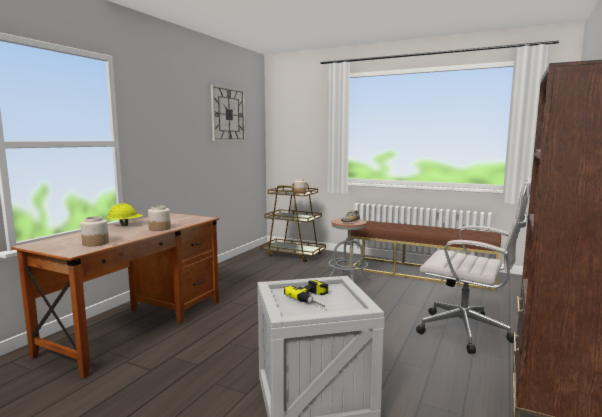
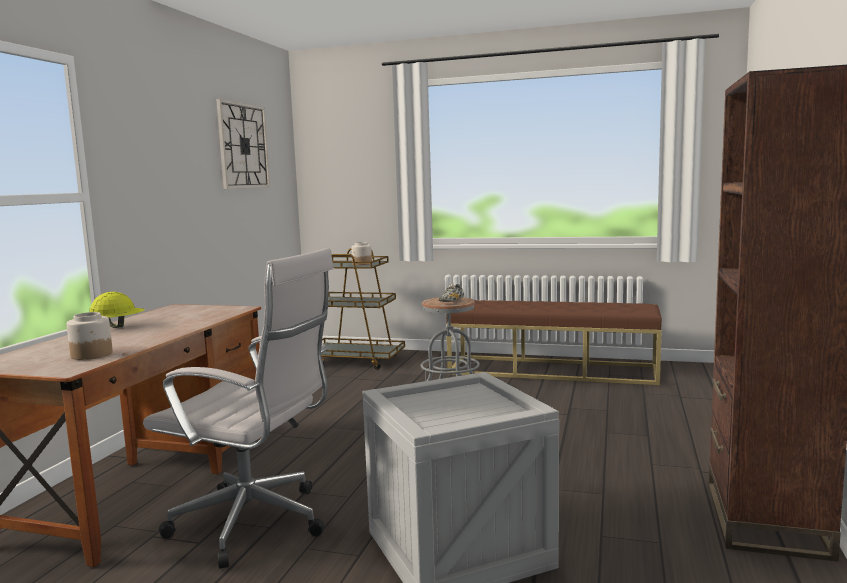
camera: 10 degrees left, 0 degrees up
jar [148,206,171,231] -> none
power drill [284,280,328,307] -> none
white office chair [416,177,531,354] -> white office chair moved to [143,248,334,569]

